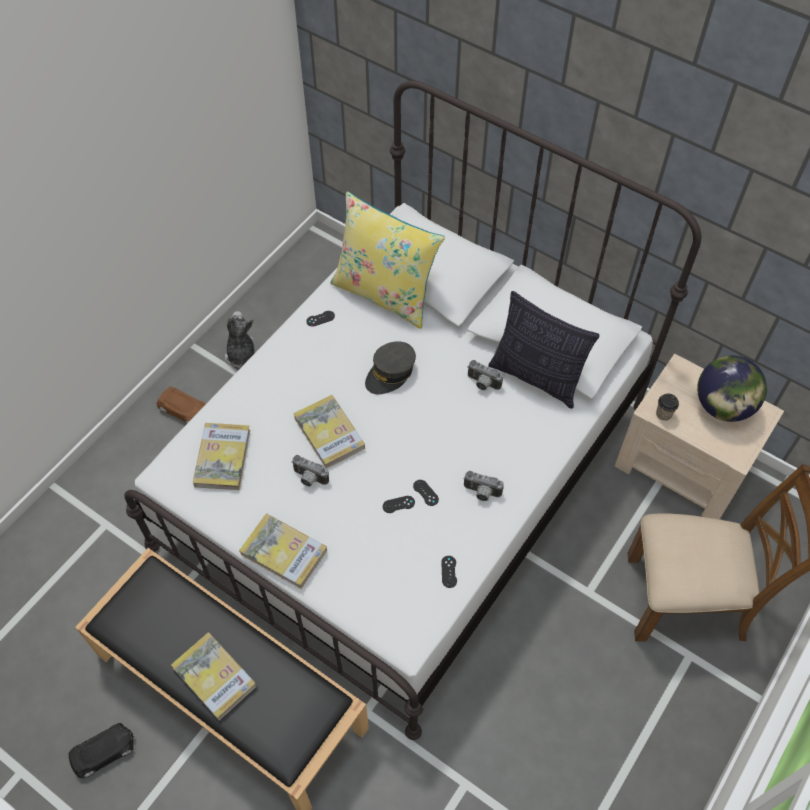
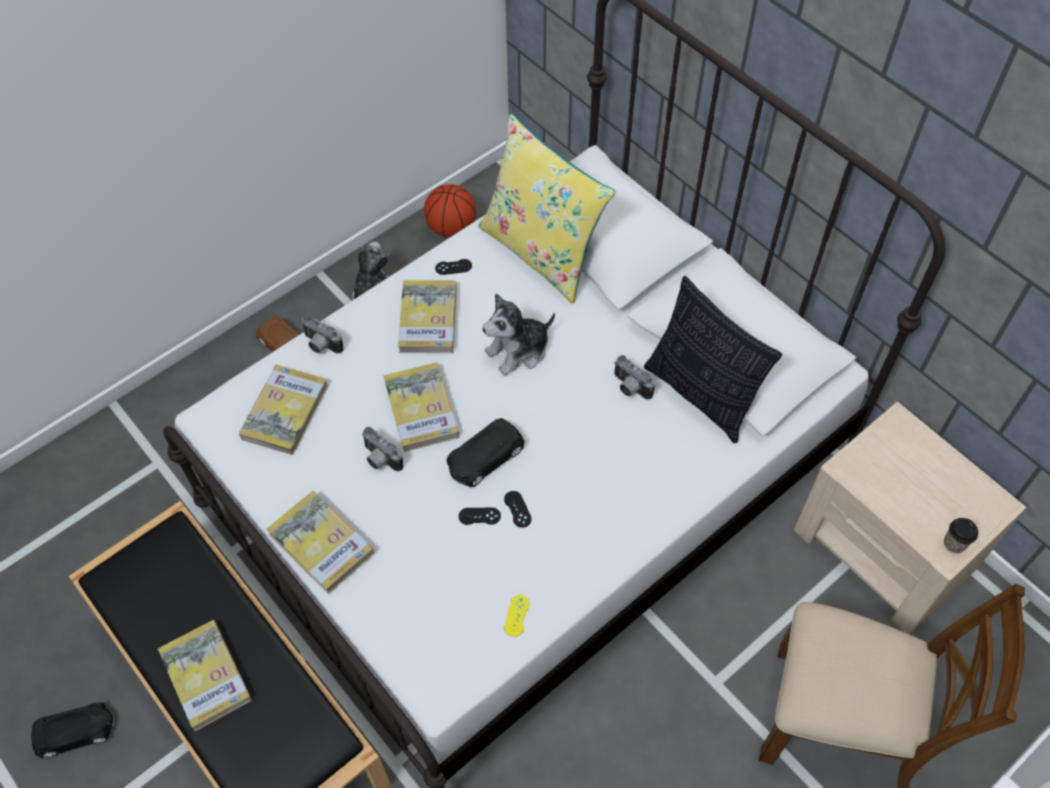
camera: 15 degrees right, 0 degrees up
grey cap [365,341,416,394] -> plush toy [482,293,555,376]
black game controller [441,556,457,588] -> yellow game controller [504,595,530,637]
camera [463,471,504,501] -> camera moved to [301,314,344,354]
cup [656,394,679,421] -> cup moved to [944,518,978,553]
globe [697,356,767,422] -> none
none -> book [398,280,457,353]
none -> basketball [424,184,476,237]
none -> black toy car [447,418,525,487]

